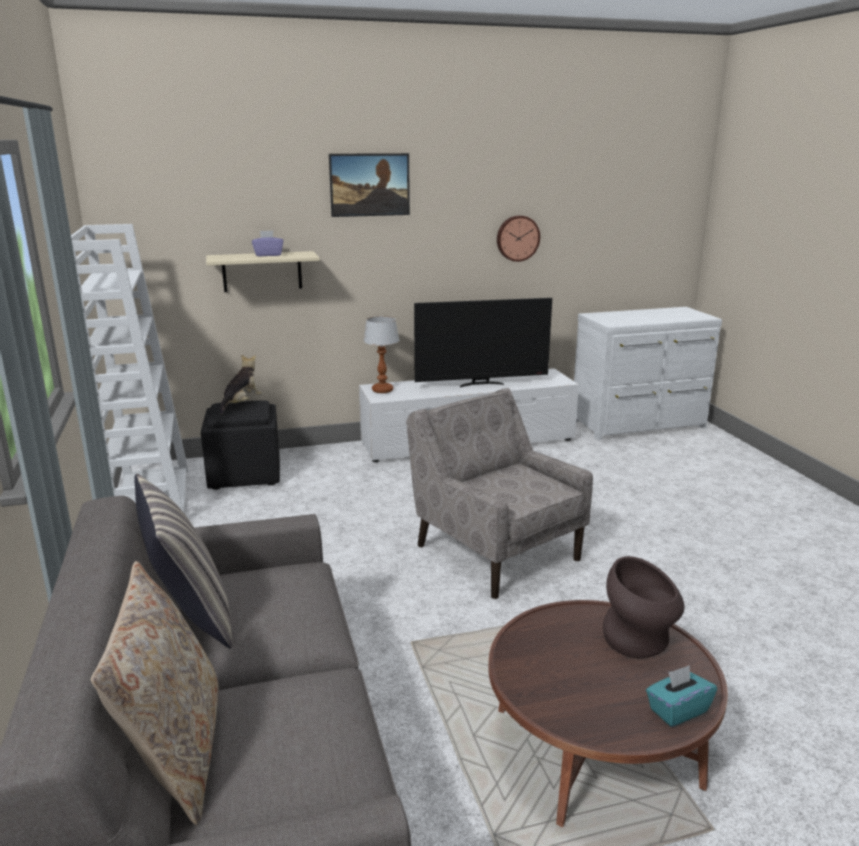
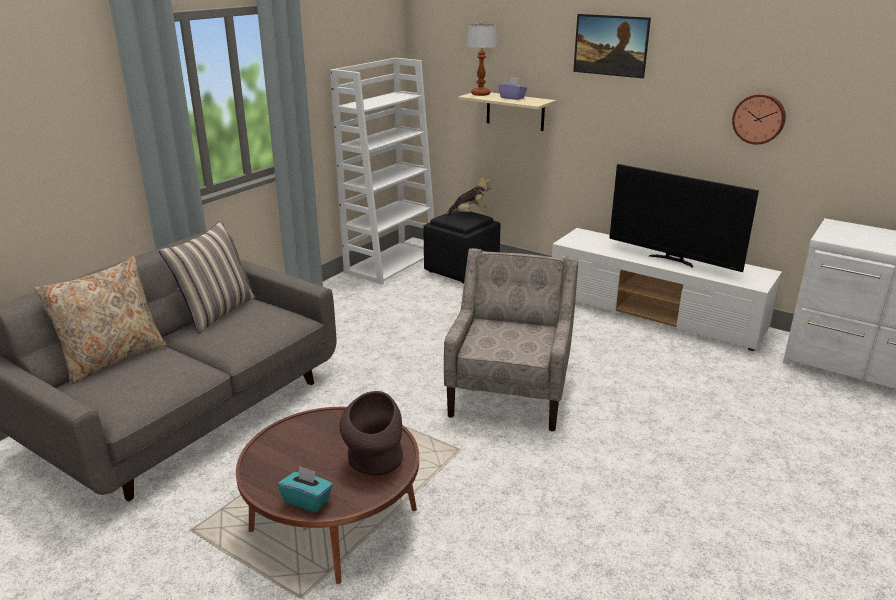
camera: 50 degrees right, 5 degrees up
table lamp [363,316,399,393] -> table lamp moved to [466,24,498,96]

